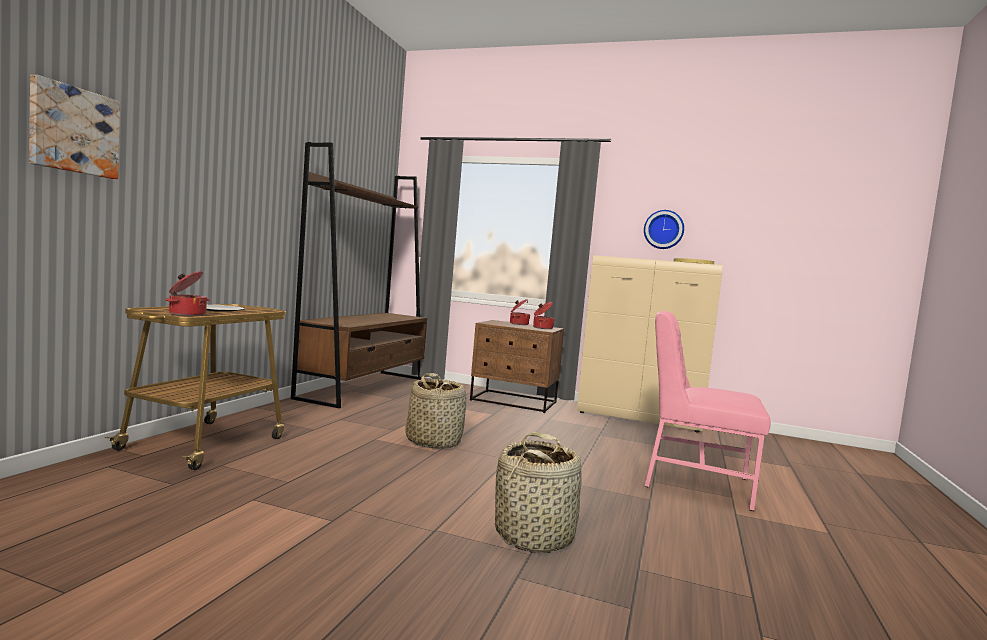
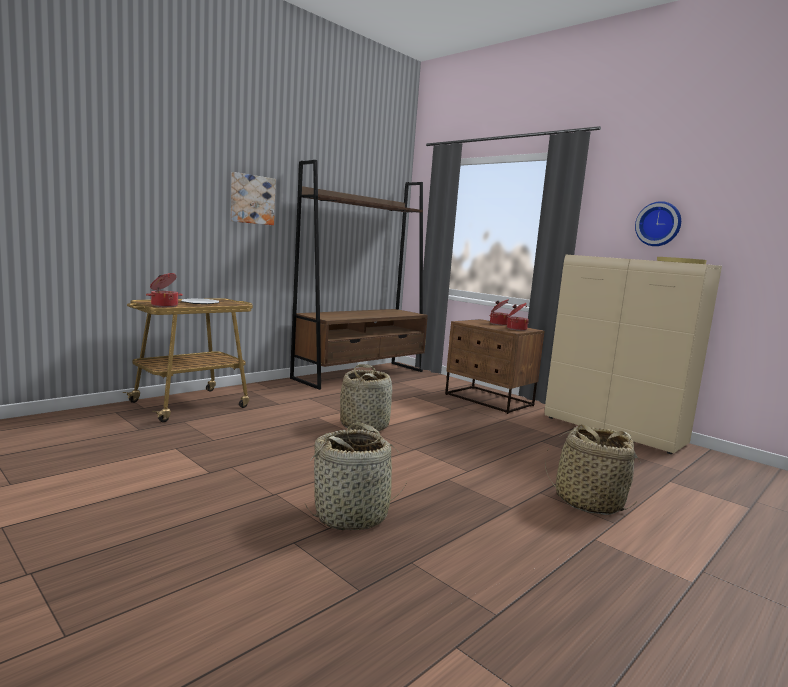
camera: 25 degrees right, 5 degrees up
picture [29,75,120,179] -> picture moved to [231,172,276,225]
pink chair [645,311,771,511] -> basket [545,424,641,515]

